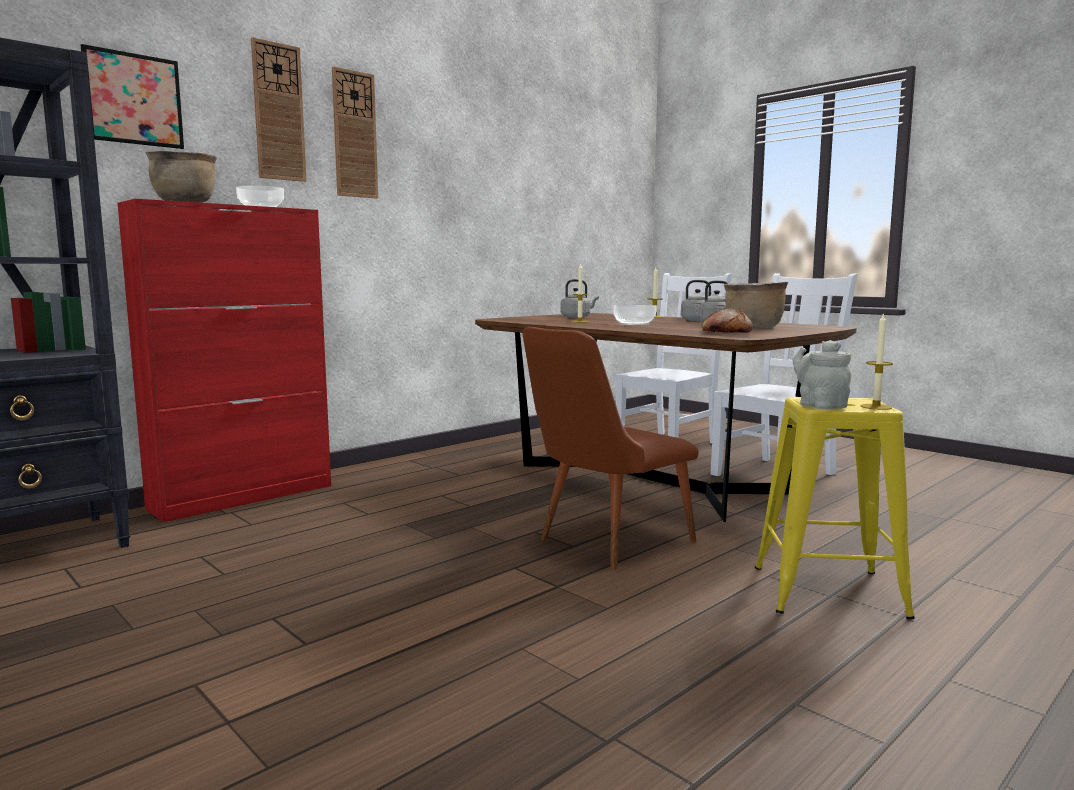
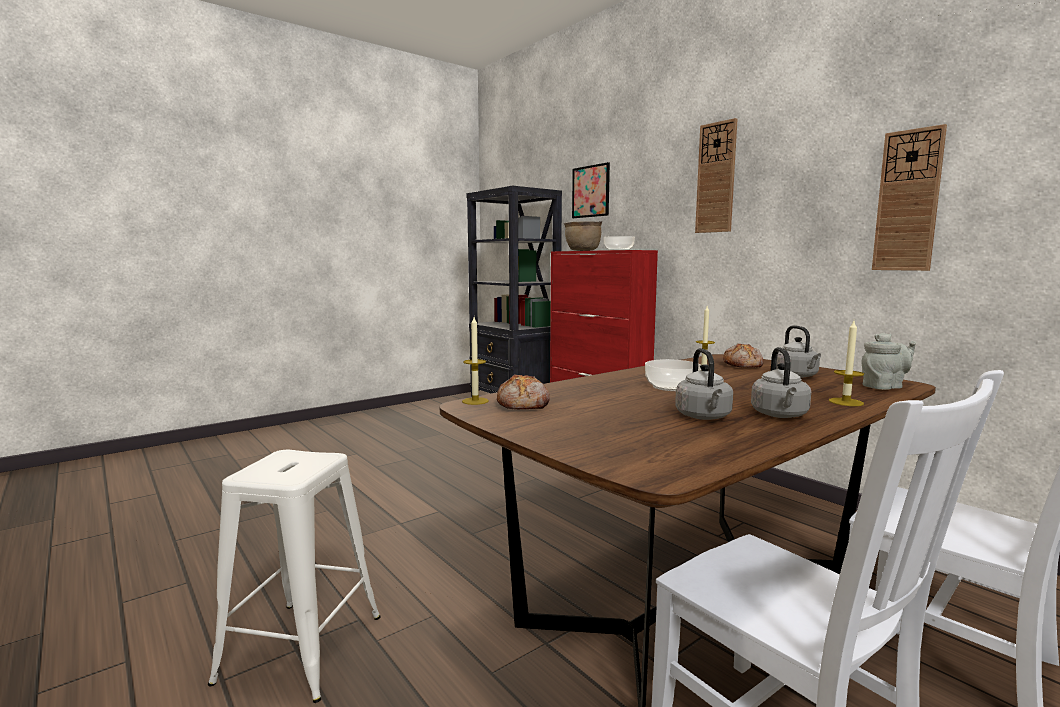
camera: 95 degrees right, 0 degrees up
wall clock [251,37,307,182] -> wall clock moved to [872,124,947,271]
brown chair [522,327,699,570] -> none
brown cooking pot [724,281,788,328] -> none
yellow stool [755,397,915,619] -> white stool [208,450,381,703]
grey teapot [793,340,851,410] -> grey teapot moved to [862,332,916,390]
candle [861,312,893,410] -> candle moved to [462,317,489,405]
none -> bread [723,343,763,368]

